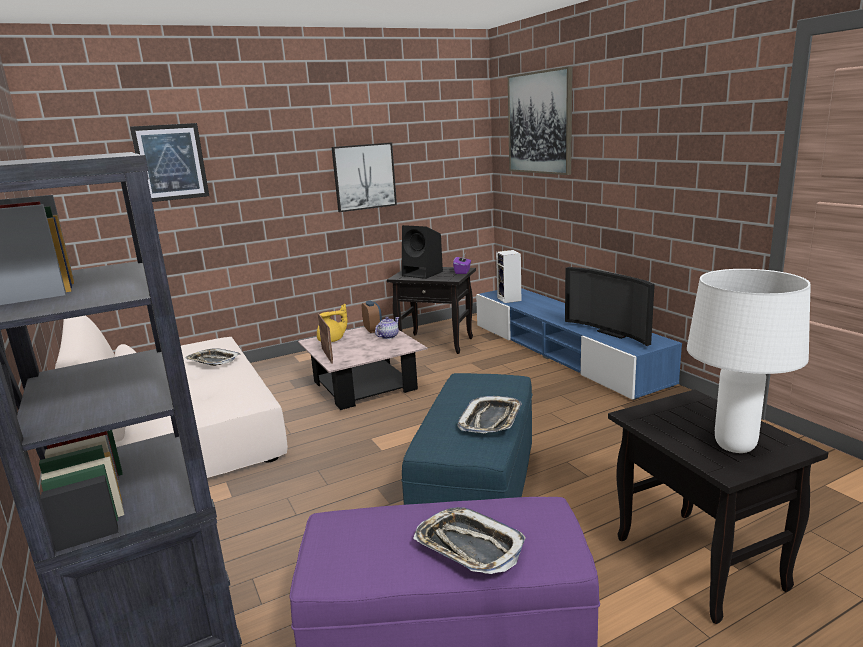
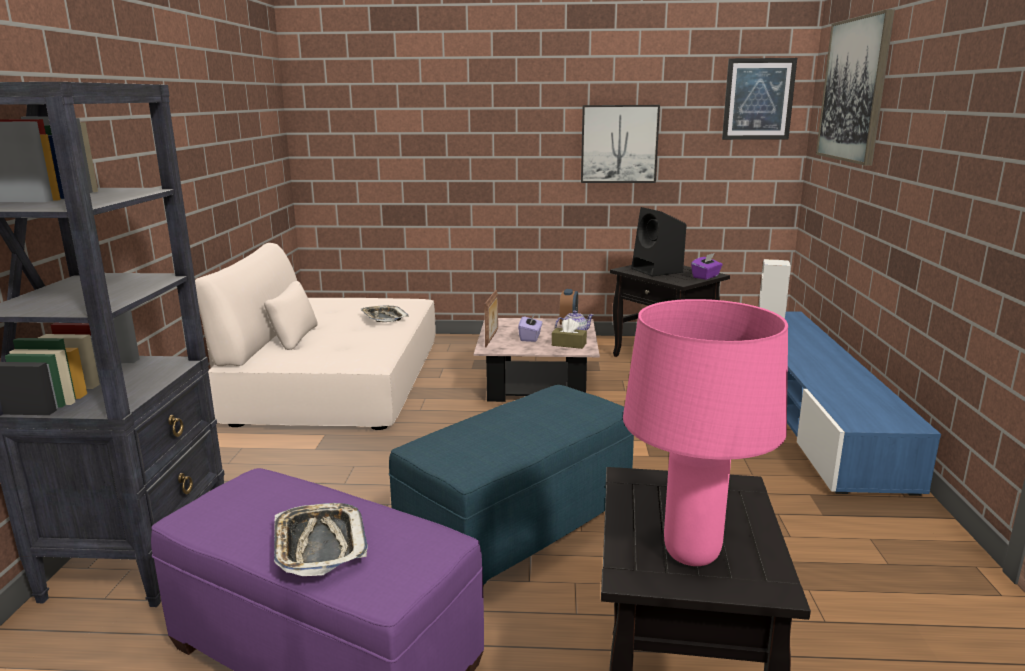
camera: 30 degrees right, 0 degrees up
picture [130,123,209,202] -> picture moved to [722,58,797,140]
yellow teapot [317,304,347,342] -> none
tray [458,396,522,433] -> none
television [565,267,655,346] -> none
white table lamp [687,269,811,453] -> pink table lamp [623,299,788,566]
none -> purple tissue box [518,312,542,342]
none -> brown tissue box [552,318,587,349]

